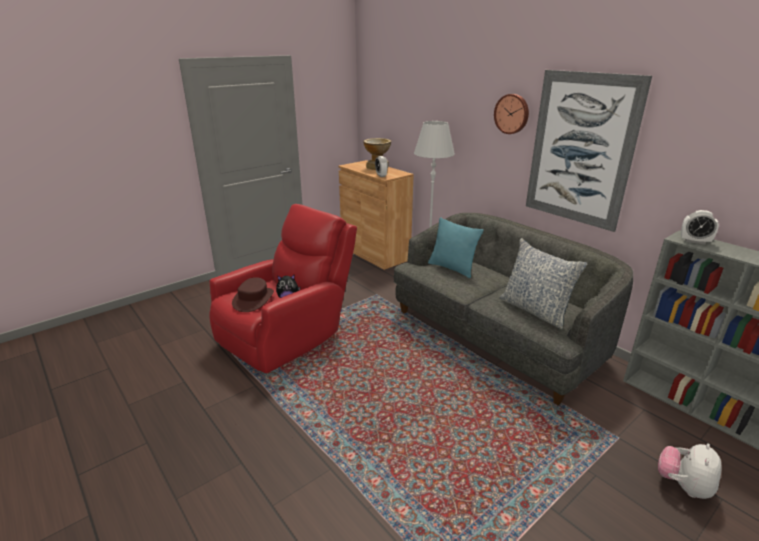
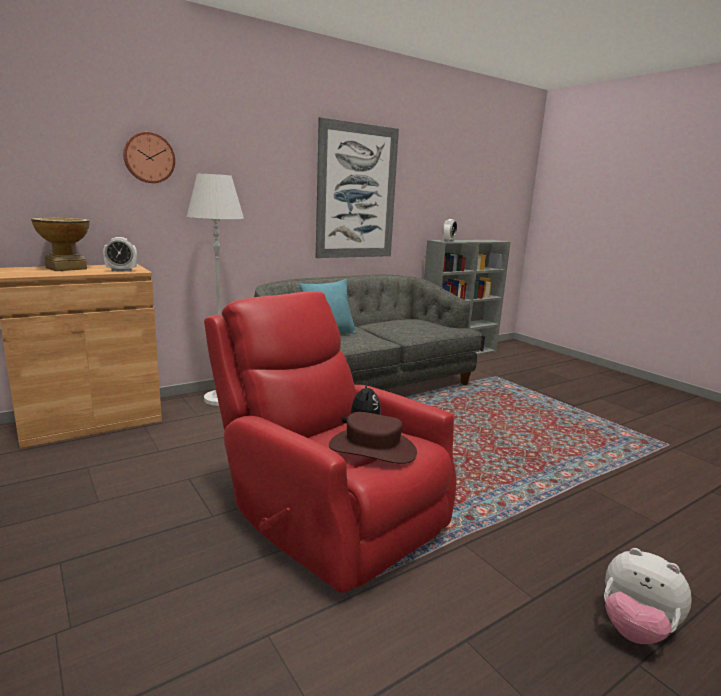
camera: 85 degrees left, 10 degrees down
wall clock [494,94,529,134] -> wall clock moved to [123,132,175,183]
pillow [499,238,587,330] -> none
plush toy [658,443,722,499] -> plush toy moved to [604,548,692,644]

